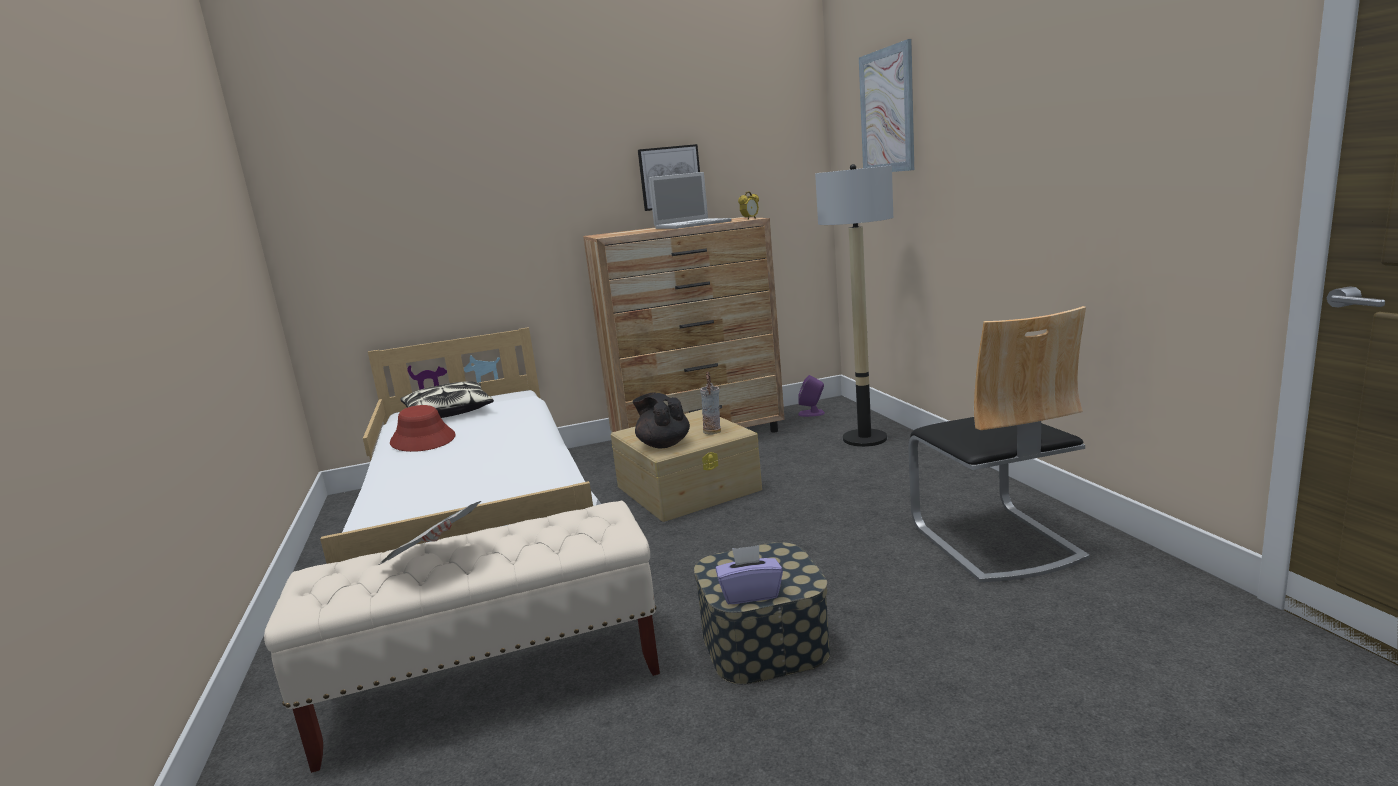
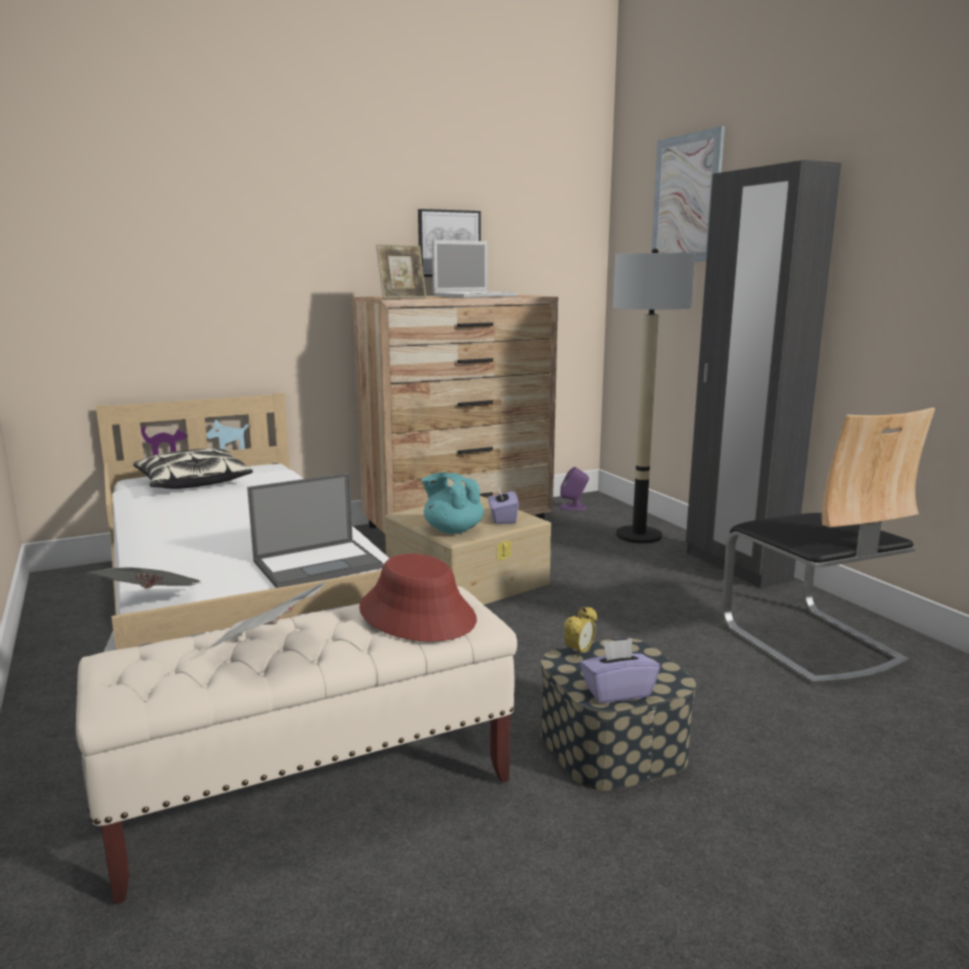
camera: 10 degrees left, 0 degrees up
red hat [390,405,455,452] -> red hat moved to [359,554,477,642]
black teapot [632,392,690,448] -> turquoise teapot [421,472,484,534]
vase [700,372,721,435] -> purple tissue box [488,485,519,524]
alarm clock [738,191,759,220] -> alarm clock moved to [564,606,597,657]
none -> newspaper [87,568,200,588]
none -> laptop [247,473,383,588]
none -> picture frame [376,244,427,299]
none -> black wardrobe [686,160,841,588]

